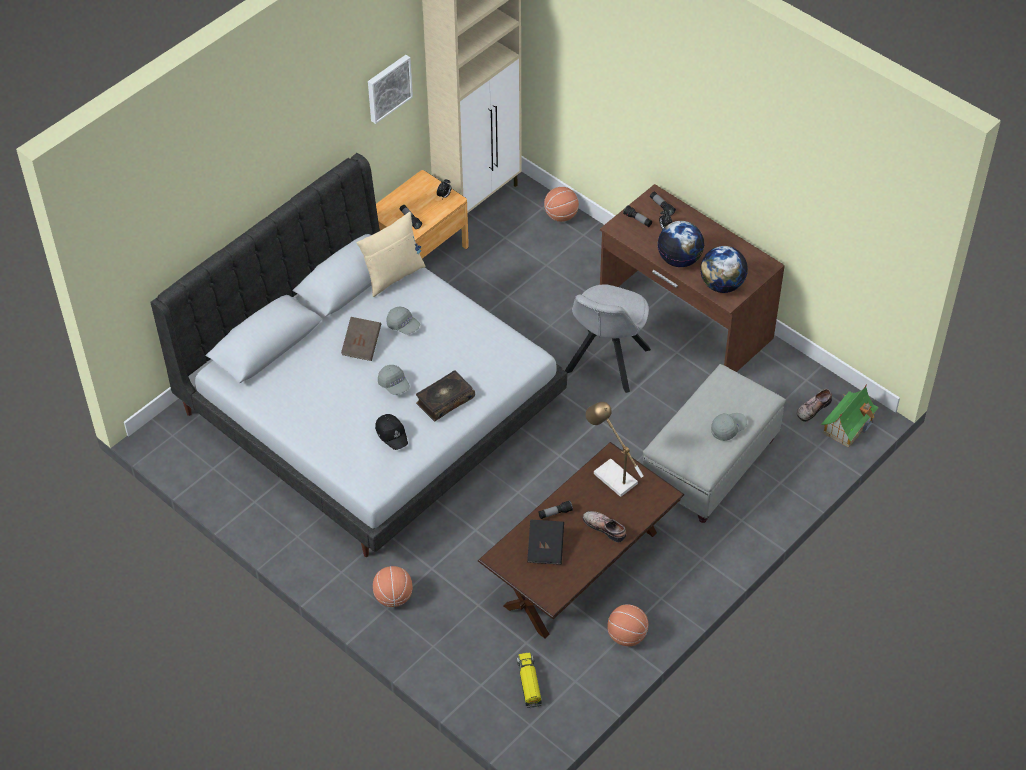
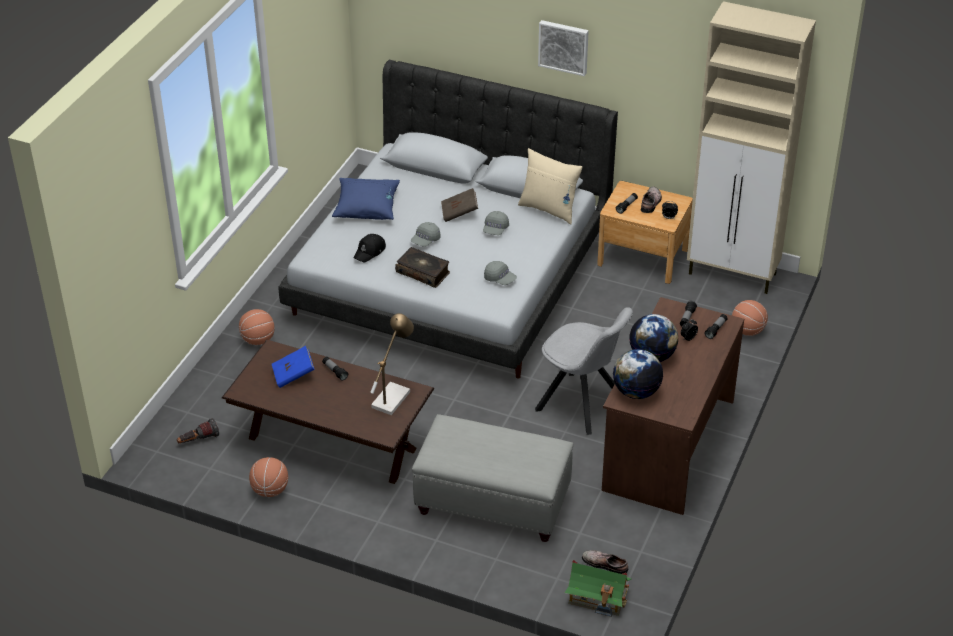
camera: 70 degrees right, 10 degrees down
picture [368,55,413,124] -> picture moved to [538,20,589,76]
toy truck [517,653,542,708] -> flashlight [177,418,219,443]
black book [527,520,564,565] -> blue book [272,346,315,388]
grey chair [565,284,651,393] -> grey chair turned 150 degrees counterclockwise [535,307,633,435]
shoe [583,511,626,542] -> shoe moved to [641,186,662,213]
grey cap [711,413,747,441] -> grey cap moved to [484,261,517,285]
none -> blue pillow [332,178,400,220]

